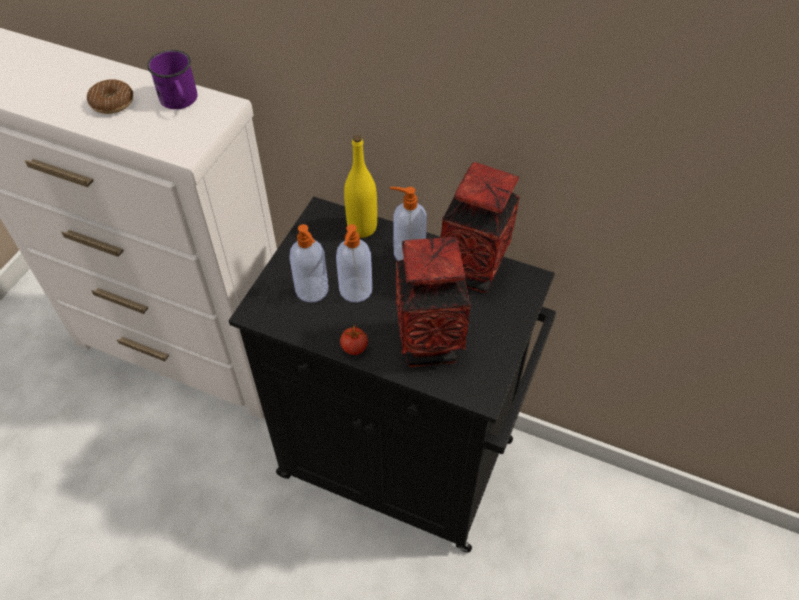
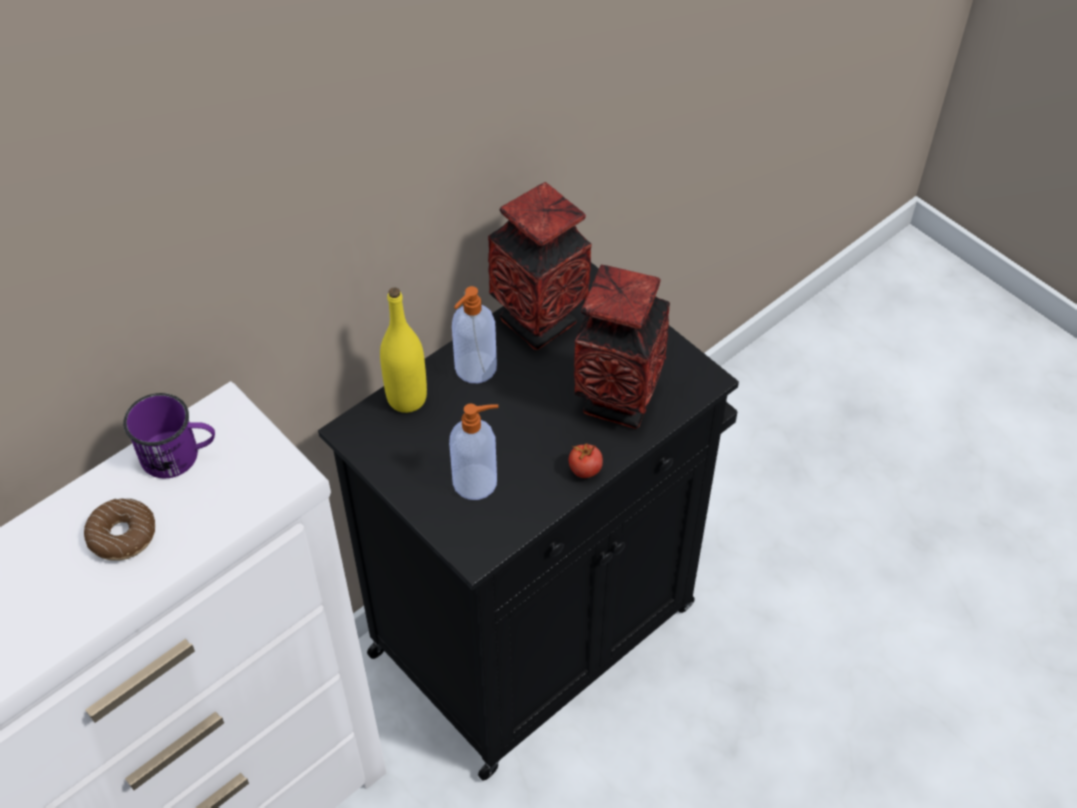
camera: 65 degrees left, 0 degrees up
soap dispenser [336,224,372,302] -> none

